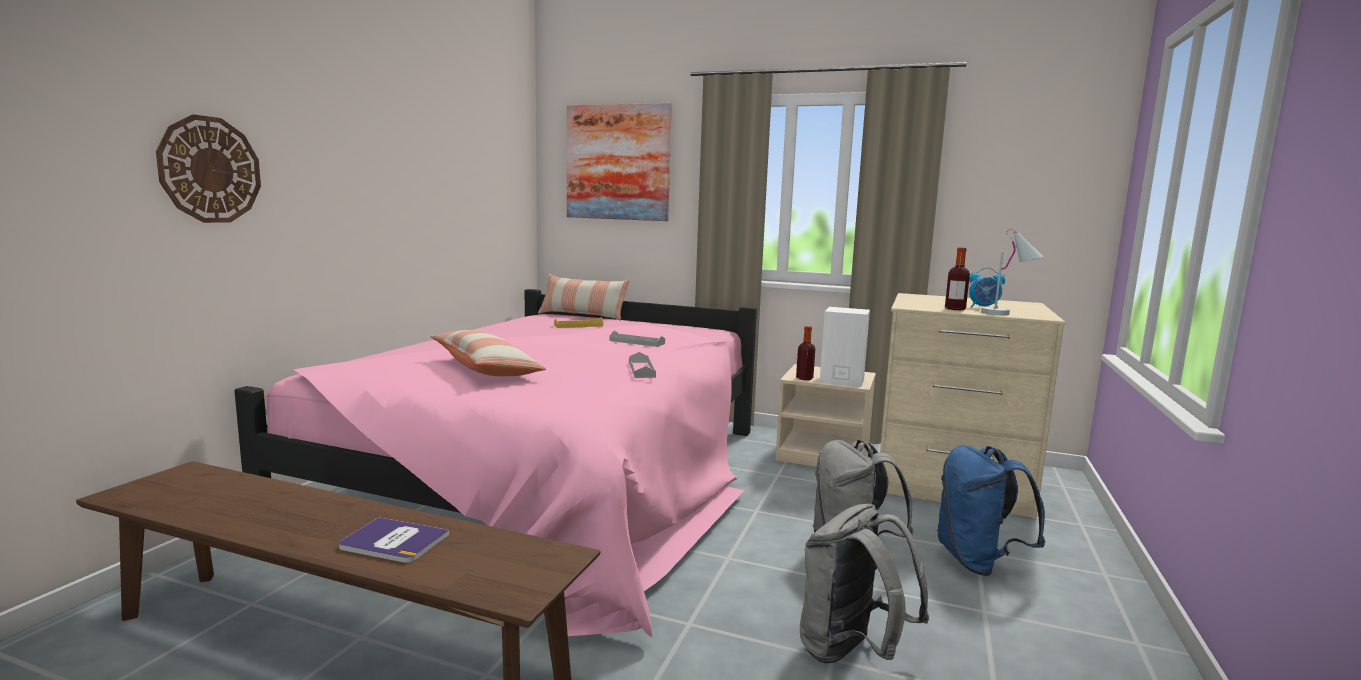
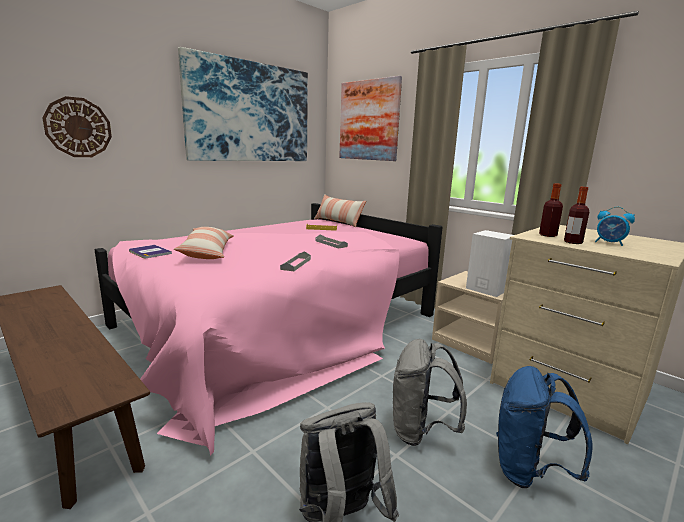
camera: 25 degrees right, 5 degrees up
book [339,517,449,563] -> book moved to [129,245,172,258]
bottle [796,326,815,380] -> bottle moved to [539,183,563,237]
white table lamp [981,229,1044,315] -> none
none -> picture [178,47,308,161]

